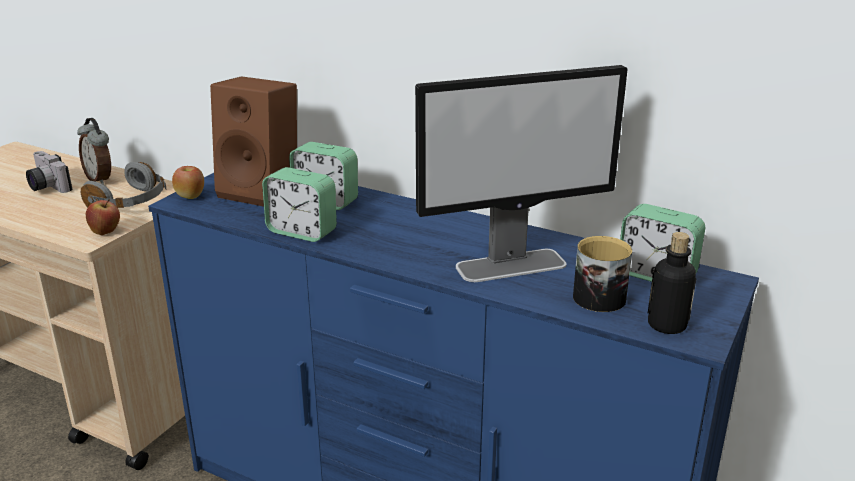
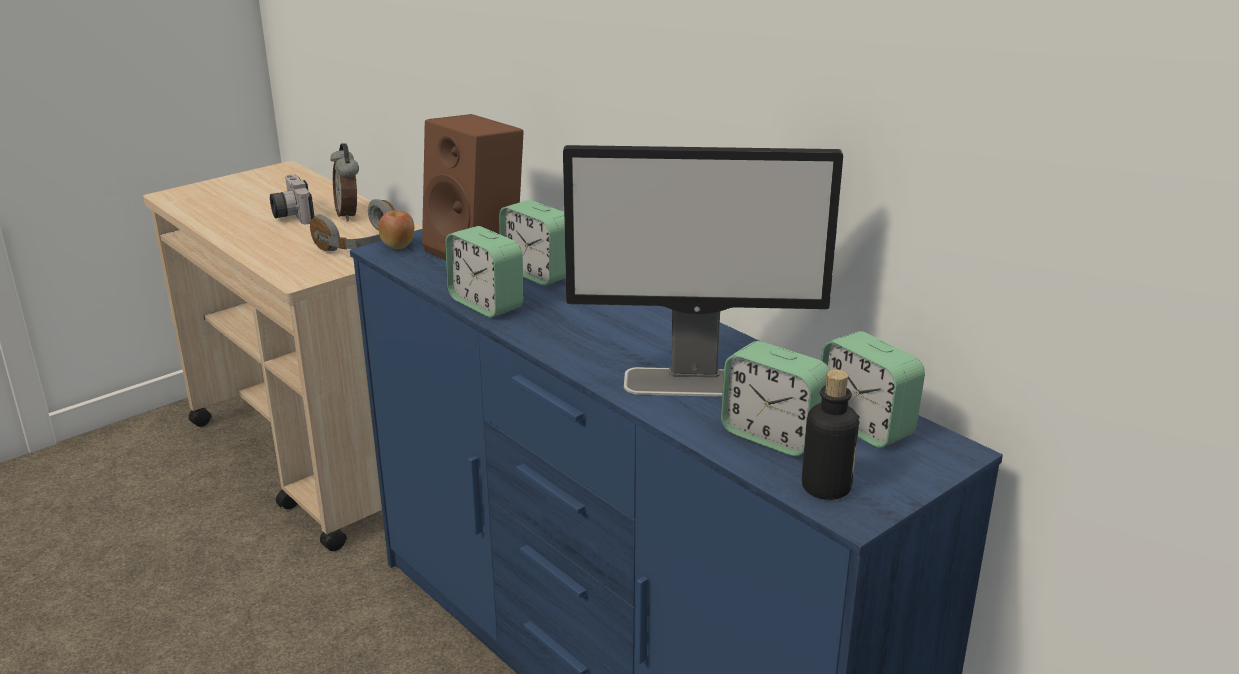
camera: 20 degrees right, 0 degrees up
apple [85,199,120,235] -> none
mug [573,236,632,312] -> alarm clock [721,341,830,456]

